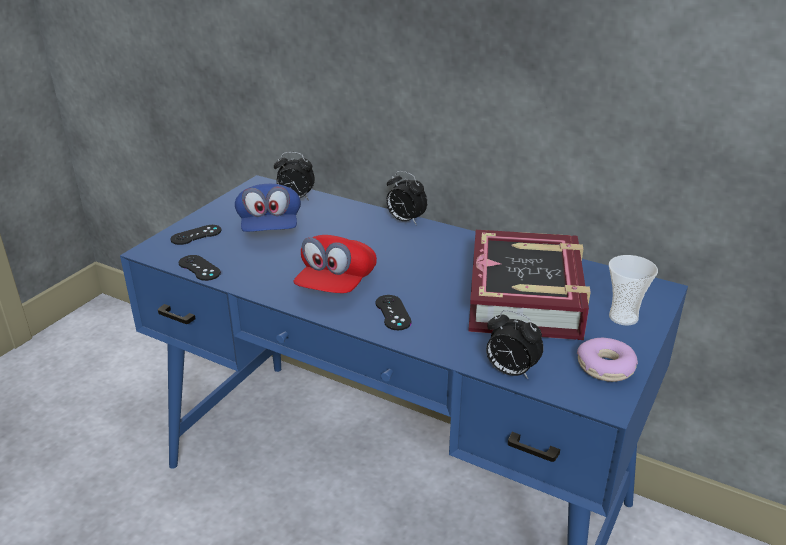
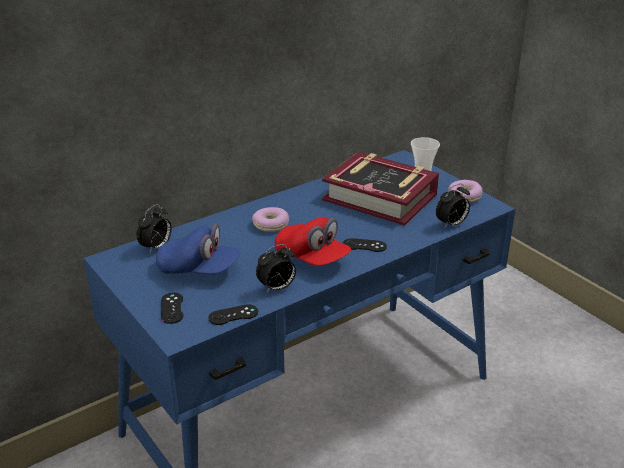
camera: 65 degrees left, 0 degrees up
alarm clock [386,171,427,225] -> alarm clock moved to [256,244,296,293]
none -> donut [252,207,289,232]

